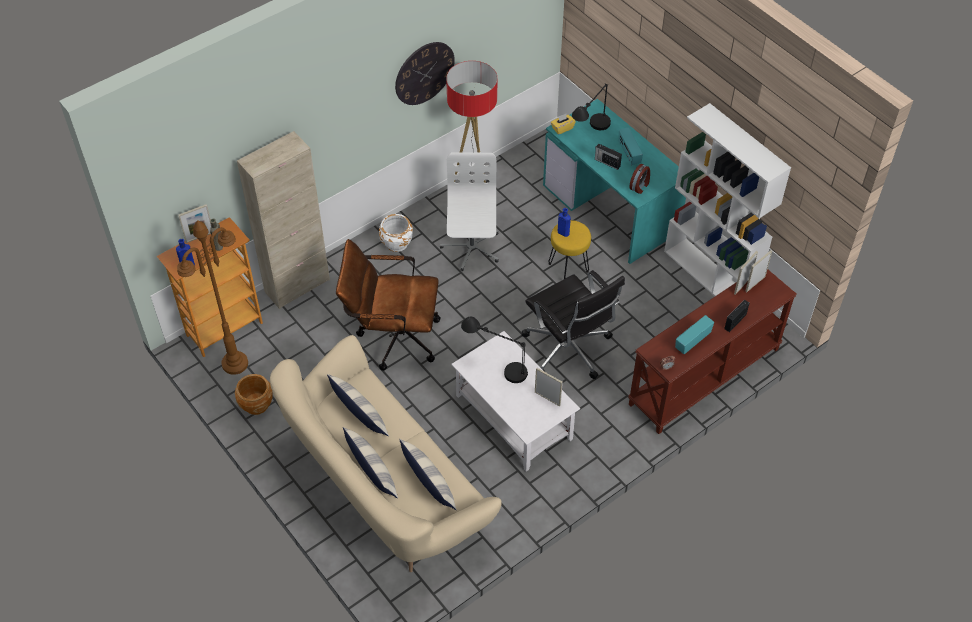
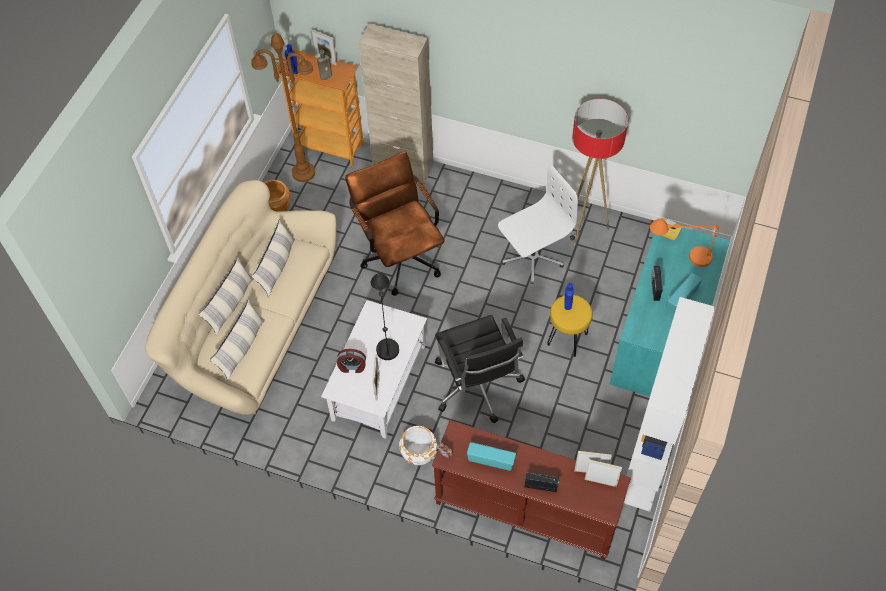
camera: 60 degrees right, 5 degrees up
white planter [379,214,413,252] -> white planter moved to [399,426,438,465]
wall clock [395,42,455,105] -> none
black office chair [522,270,625,379] -> black office chair turned 45 degrees counterclockwise [435,315,525,423]
black table lamp [572,84,611,130] -> orange table lamp [650,219,719,267]
alarm clock [630,164,650,194] -> alarm clock moved to [337,349,366,373]

